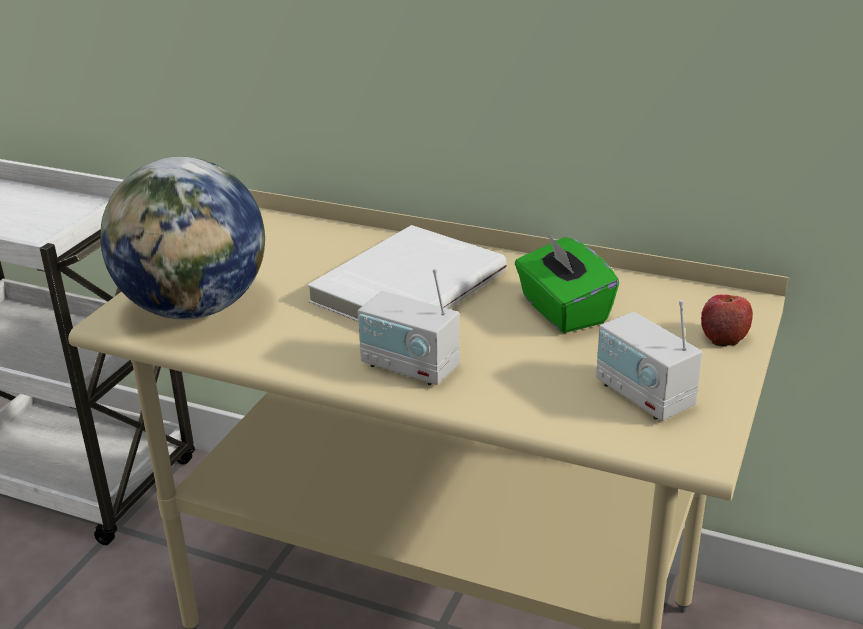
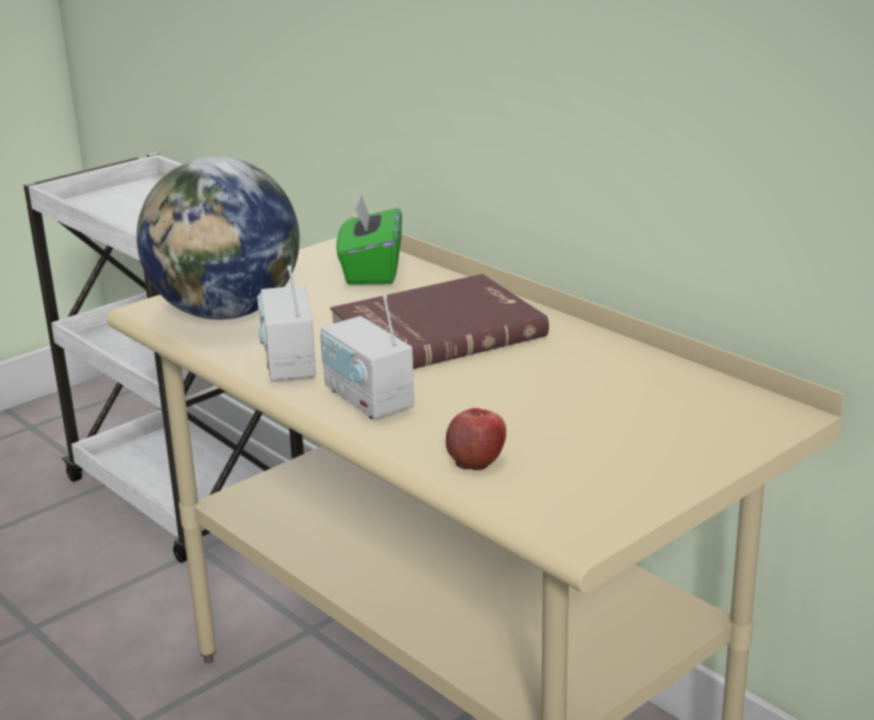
camera: 25 degrees right, 5 degrees down
white book [307,225,506,321] -> red book [330,274,549,369]
green tissue box [515,233,619,333] -> green tissue box moved to [336,195,402,285]
radio [596,300,702,421] -> radio moved to [257,265,316,380]
apple [701,295,753,347] -> apple moved to [446,408,506,470]

